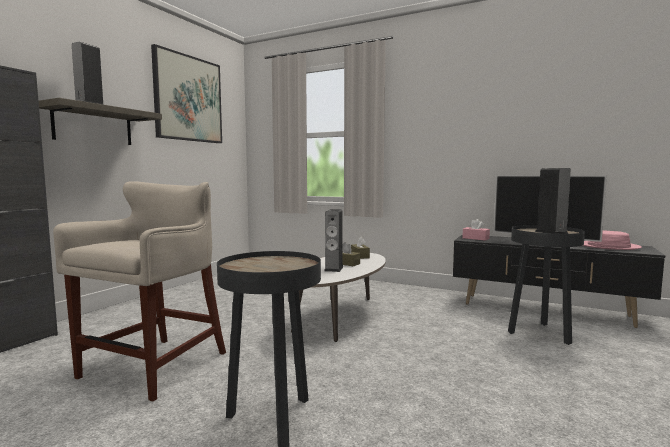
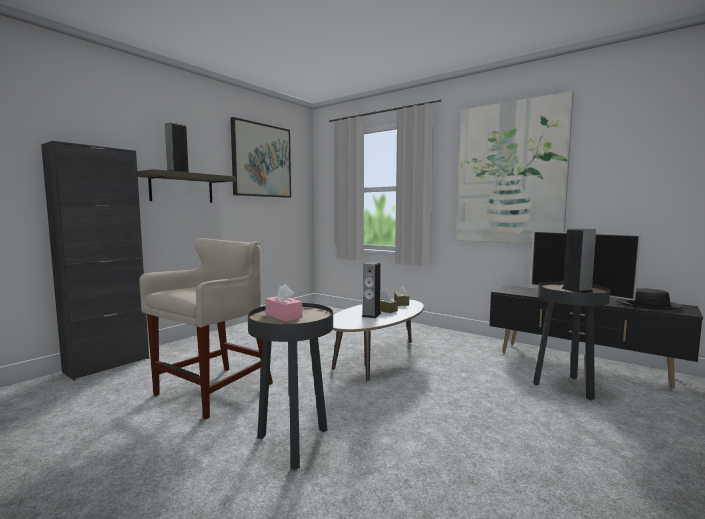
camera: 10 degrees right, 0 degrees up
pink tissue box [462,219,490,240] -> pink tissue box moved to [265,284,303,322]
pink hat [582,231,642,250] -> black hat [615,288,682,310]
none -> picture [457,91,574,244]

